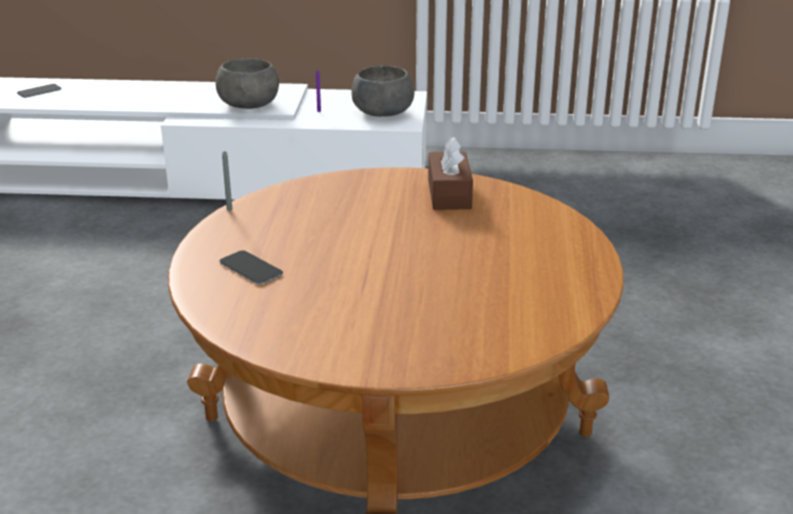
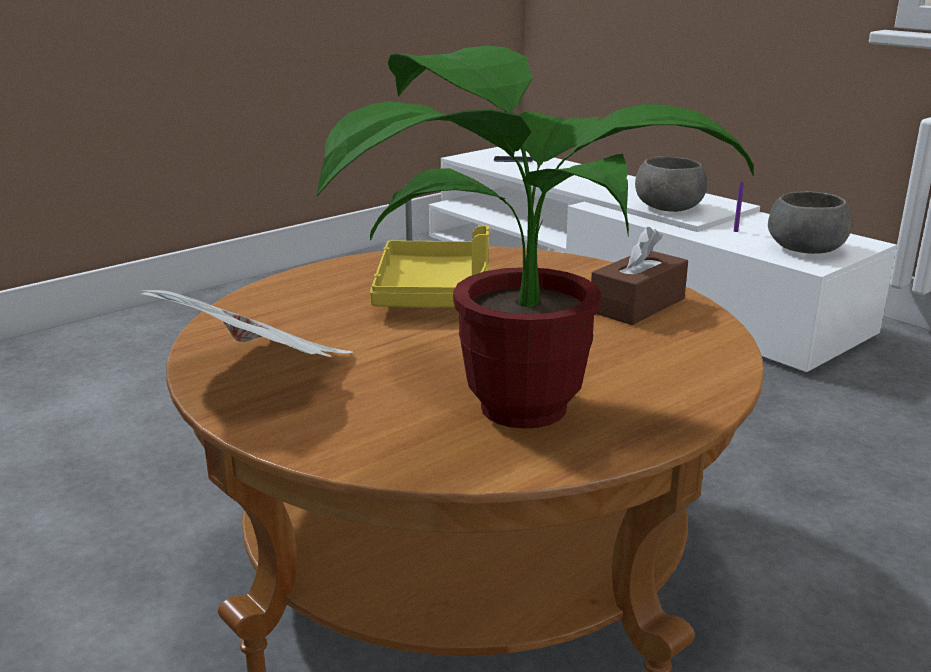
camera: 45 degrees right, 5 degrees down
phone [220,250,283,285] -> none
none -> newspaper [140,290,353,357]
none -> potted plant [317,46,754,429]
none -> yellow tray [370,225,489,308]

